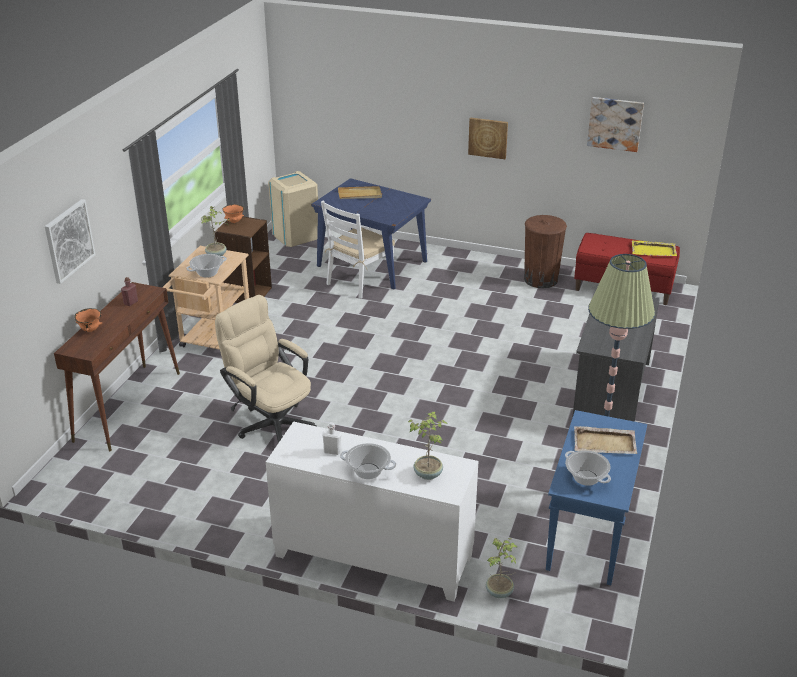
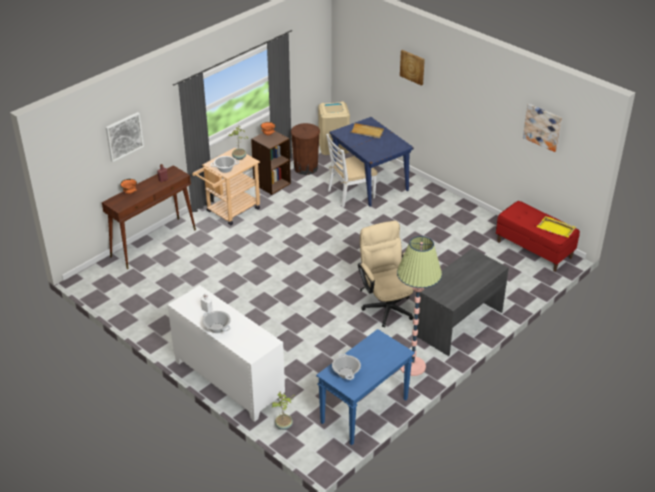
camera: 25 degrees right, 5 degrees up
beige office chair [215,295,316,443] -> beige office chair moved to [358,220,414,327]
potted plant [408,411,448,480] -> none
picture [468,117,508,159] -> picture moved to [400,50,425,86]
brown trash can [524,215,567,288] -> brown trash can moved to [291,123,320,175]
beige tray [574,426,637,454] -> none

